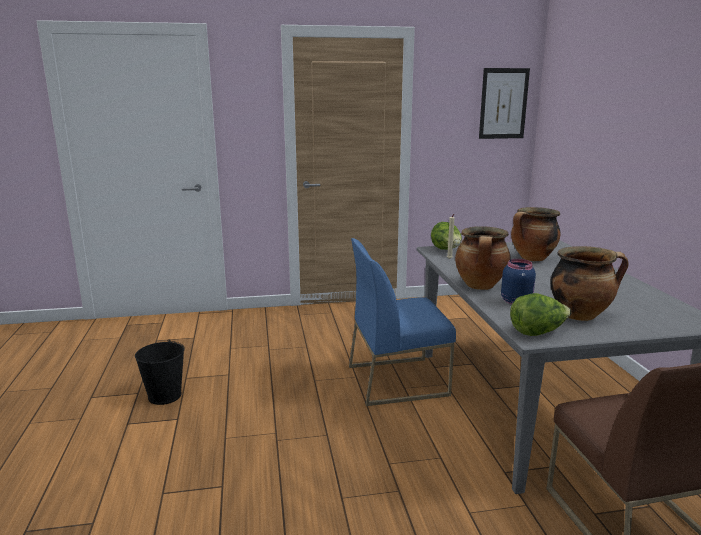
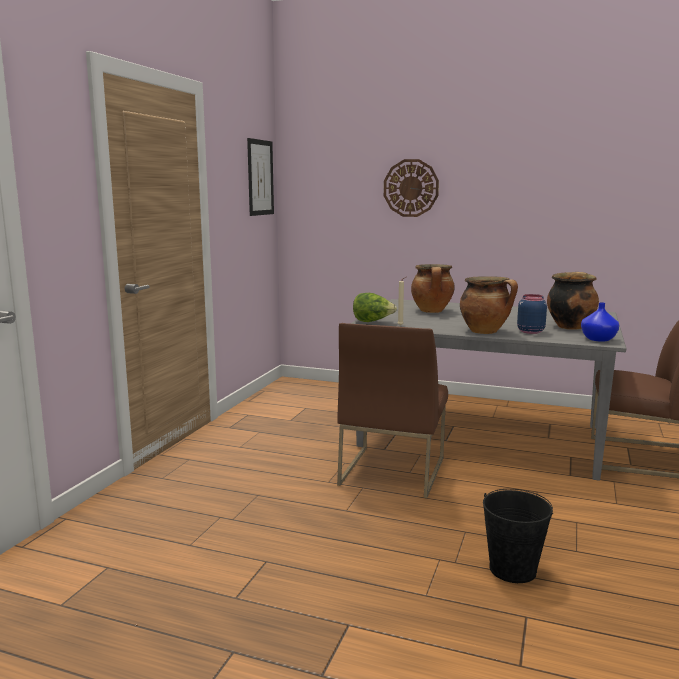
camera: 60 degrees left, 5 degrees down
black bucket [135,339,185,405] -> black bucket moved to [483,489,553,583]
blue chair [349,238,456,406] -> brown chair [337,323,448,498]
lettuce [510,293,571,336] -> blue vase [581,302,619,342]
none -> wall clock [384,159,439,217]

